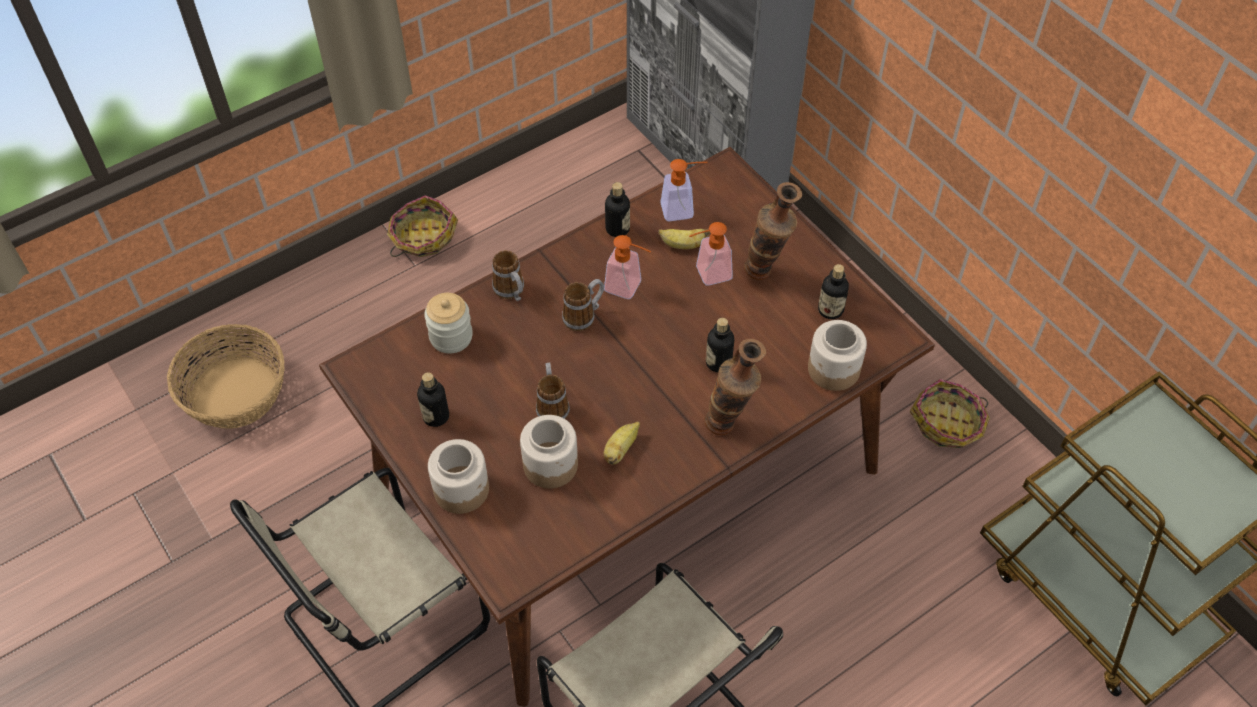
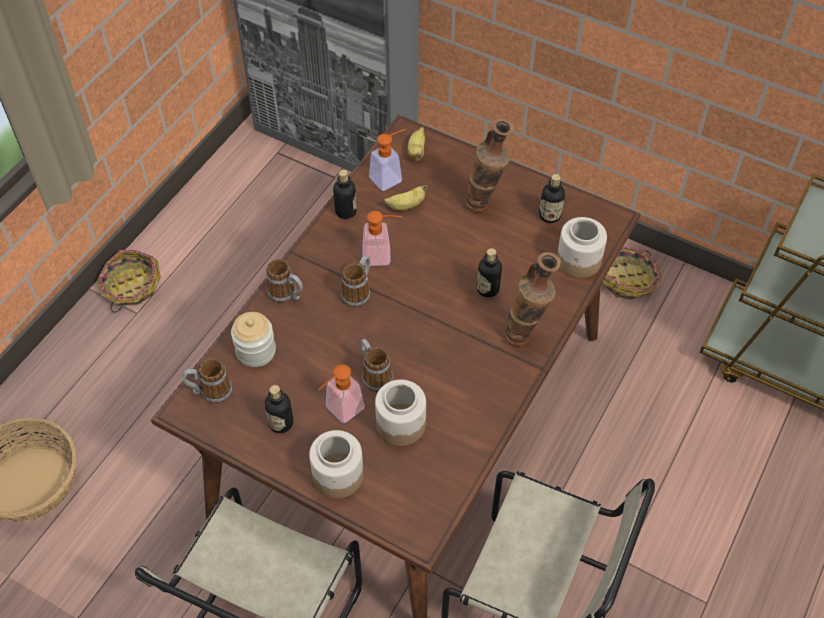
camera: 25 degrees left, 0 degrees up
banana [604,422,640,465] -> banana moved to [408,127,425,161]
soap dispenser [689,222,733,286] -> soap dispenser moved to [318,364,365,423]
none -> mug [183,358,232,404]

